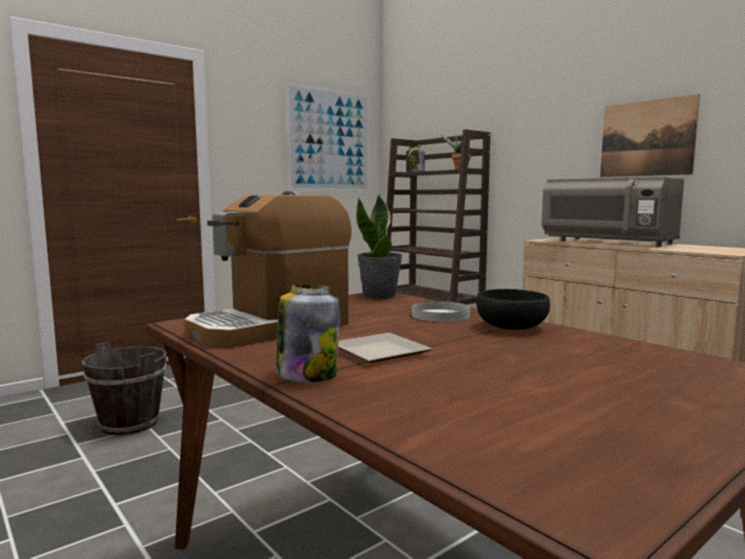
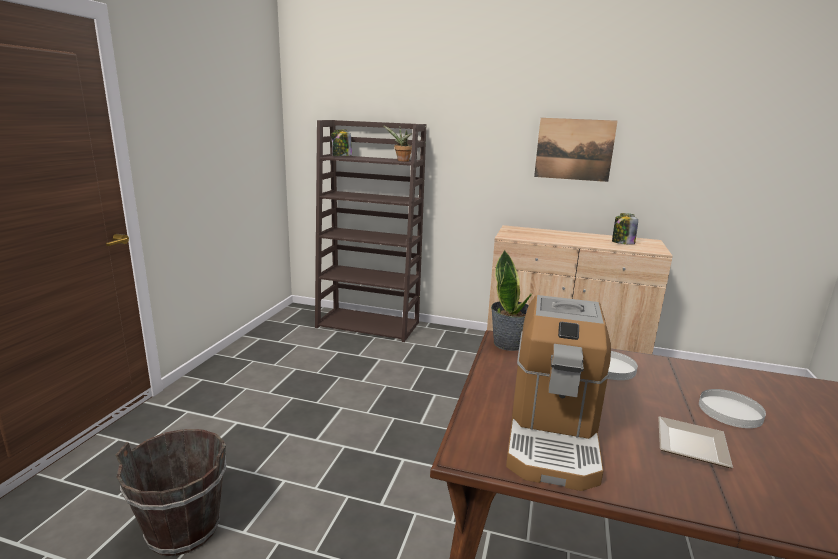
camera: 35 degrees left, 10 degrees up
jar [276,284,340,382] -> jar moved to [612,213,638,245]
picture [285,82,370,192] -> none
black bowl [476,289,550,330] -> none
grey microwave [542,177,684,247] -> none
none -> white plate [699,389,766,428]

